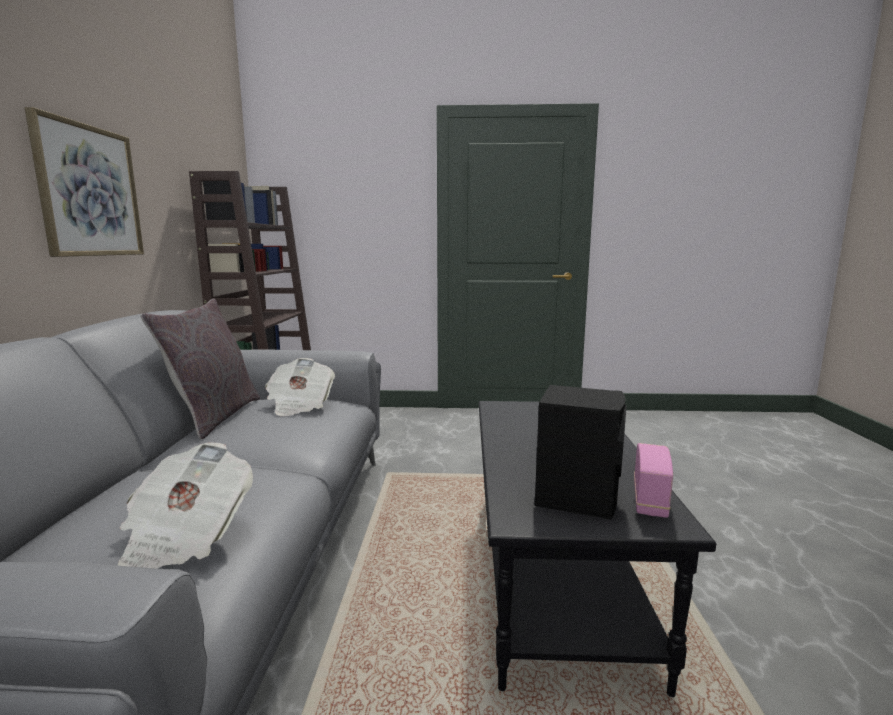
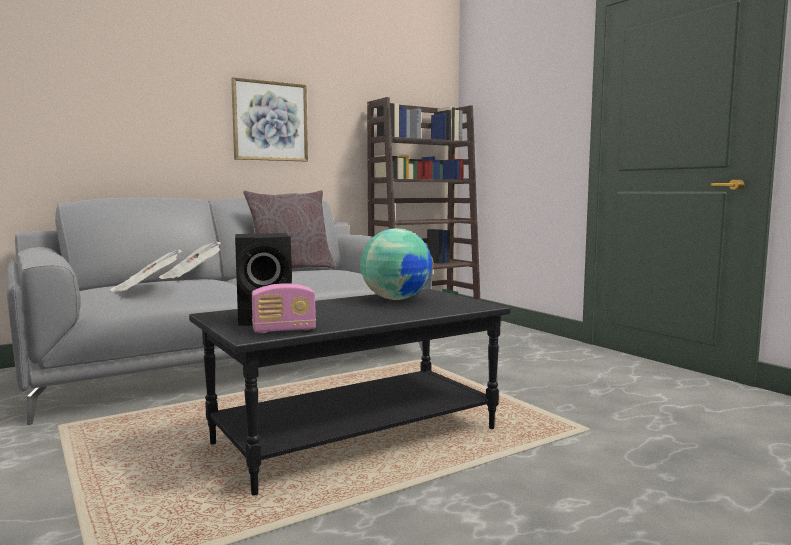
camera: 55 degrees right, 5 degrees down
newspaper [265,358,335,416] -> newspaper moved to [159,242,221,279]
none -> globe [360,228,432,300]

